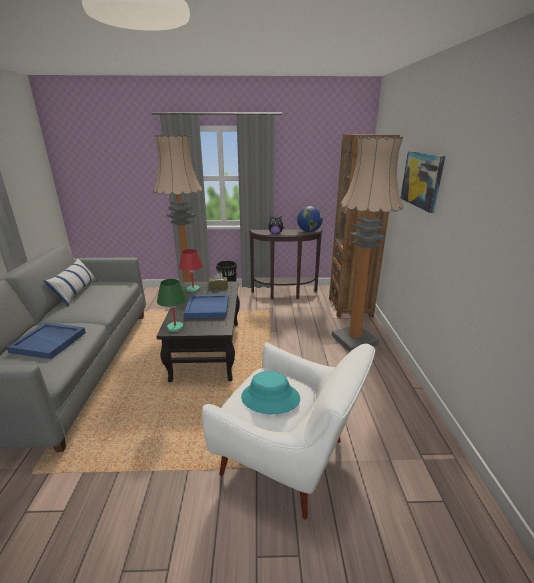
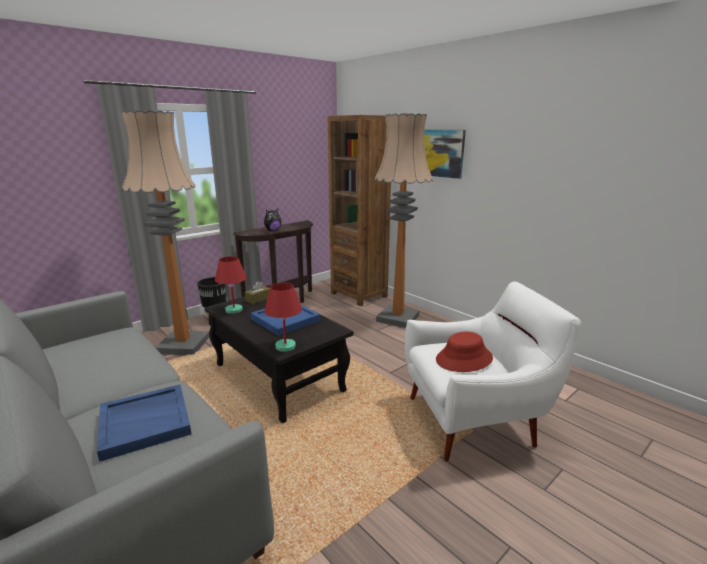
camera: 40 degrees left, 5 degrees down
pillow [44,258,97,307] -> none
green table lamp [157,279,187,332] -> red table lamp [264,283,302,352]
turquoise hat [241,371,300,414] -> red hat [436,332,493,372]
globe [297,206,323,232] -> none

